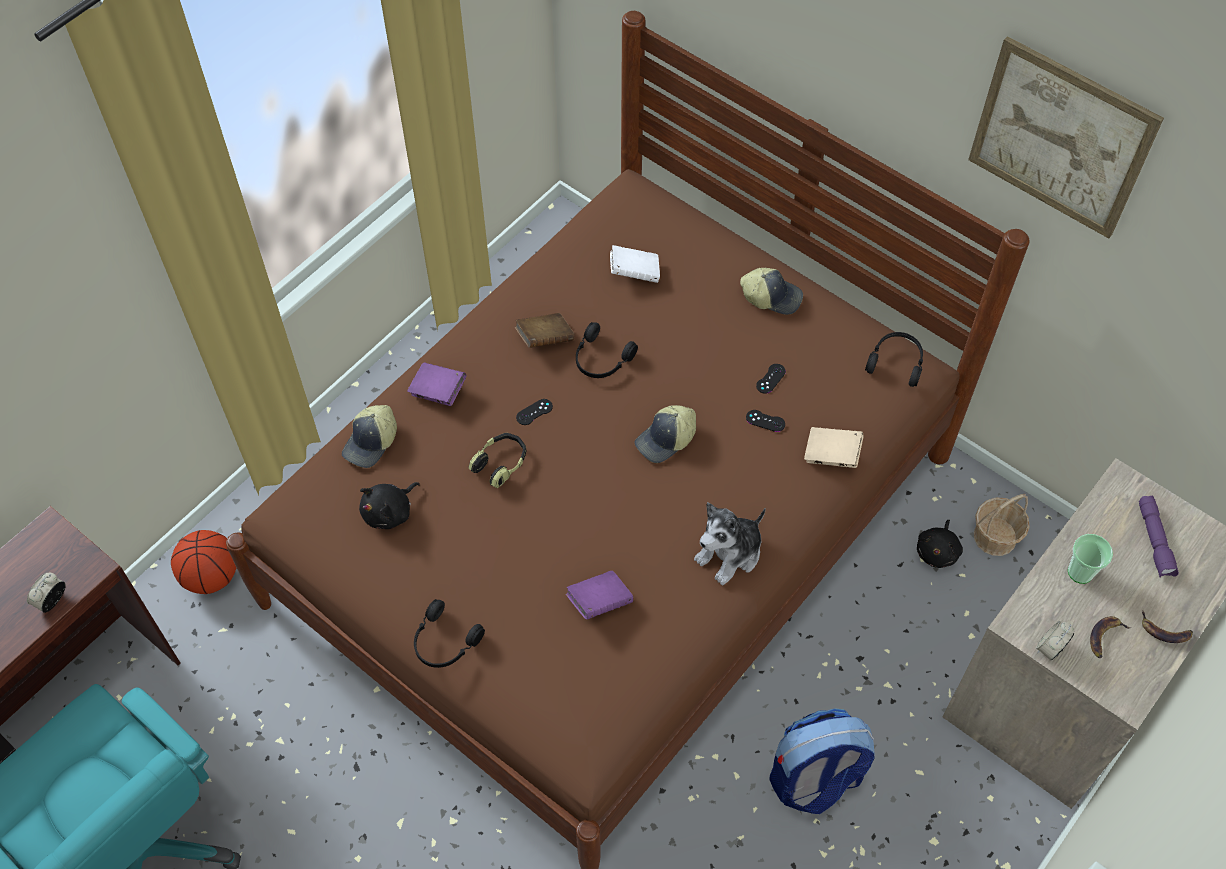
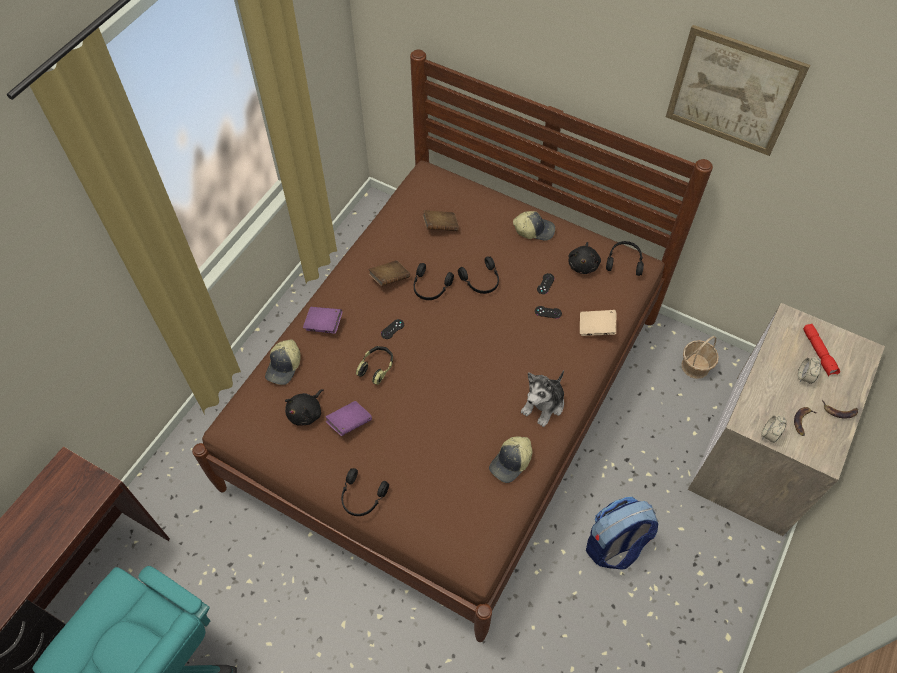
camera: 10 degrees left, 0 degrees up
alarm clock [27,573,66,613] -> alarm clock moved to [798,357,821,384]
basketball [171,530,236,594] -> none
purple book [566,571,633,620] -> purple book moved to [326,401,372,436]
white book [610,245,660,283] -> brown book [422,210,459,231]
cap [635,405,696,463] -> cap moved to [489,436,533,483]
black plush toy [917,520,963,568] -> black plush toy moved to [569,242,601,274]
cup [1068,534,1113,584] -> none
purple flashlight [1139,496,1179,578] -> red flashlight [803,324,840,377]
none -> black headphones [458,256,499,294]

